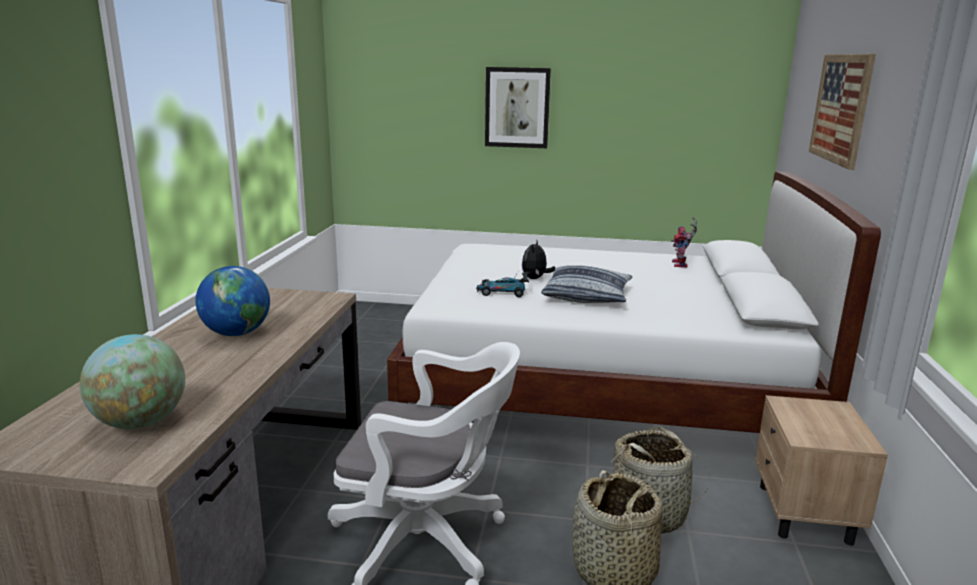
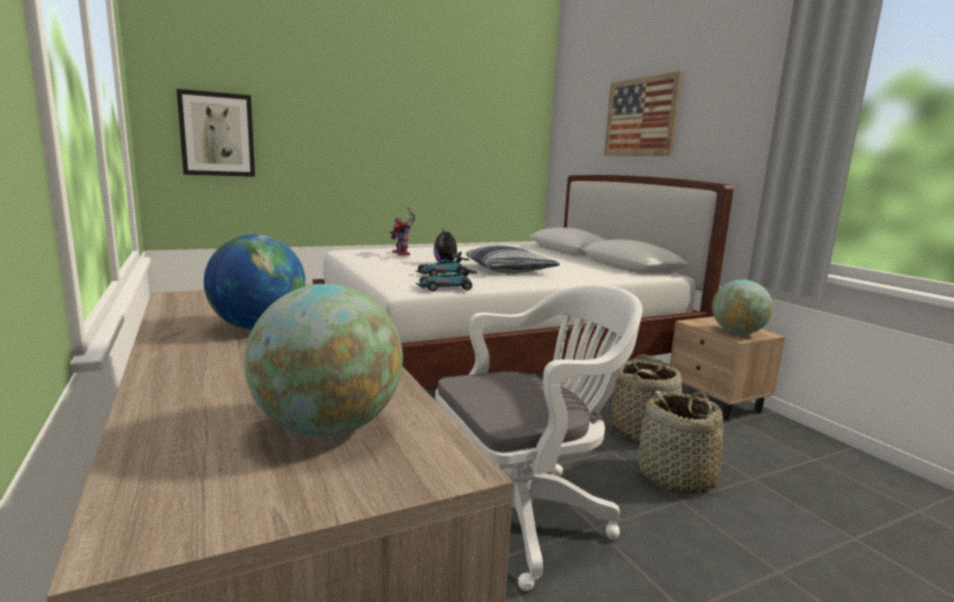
camera: 35 degrees left, 5 degrees down
picture [485,67,551,148] -> picture moved to [177,89,255,177]
toy robot [671,217,697,267] -> toy robot moved to [389,207,415,256]
none -> toy car [416,266,477,292]
none -> globe [712,280,773,335]

